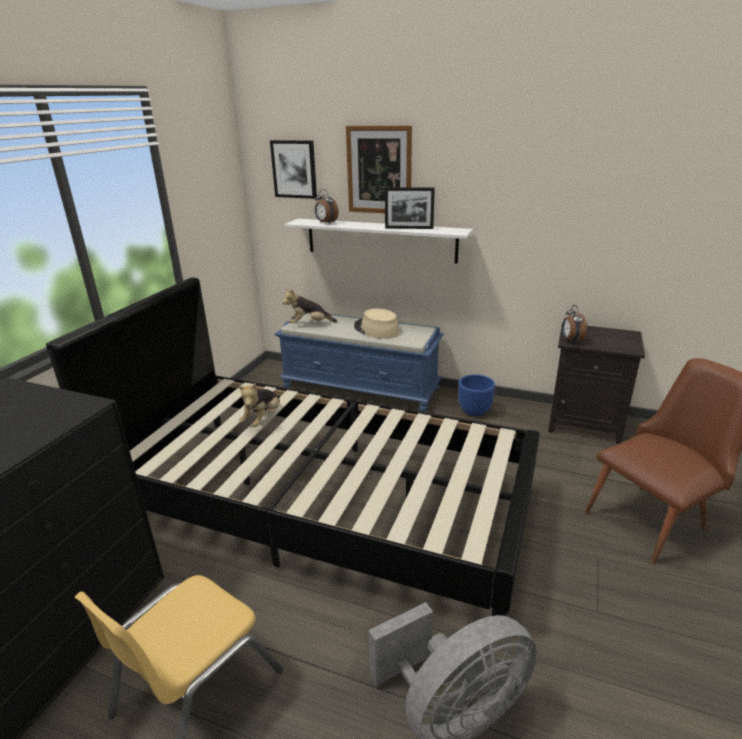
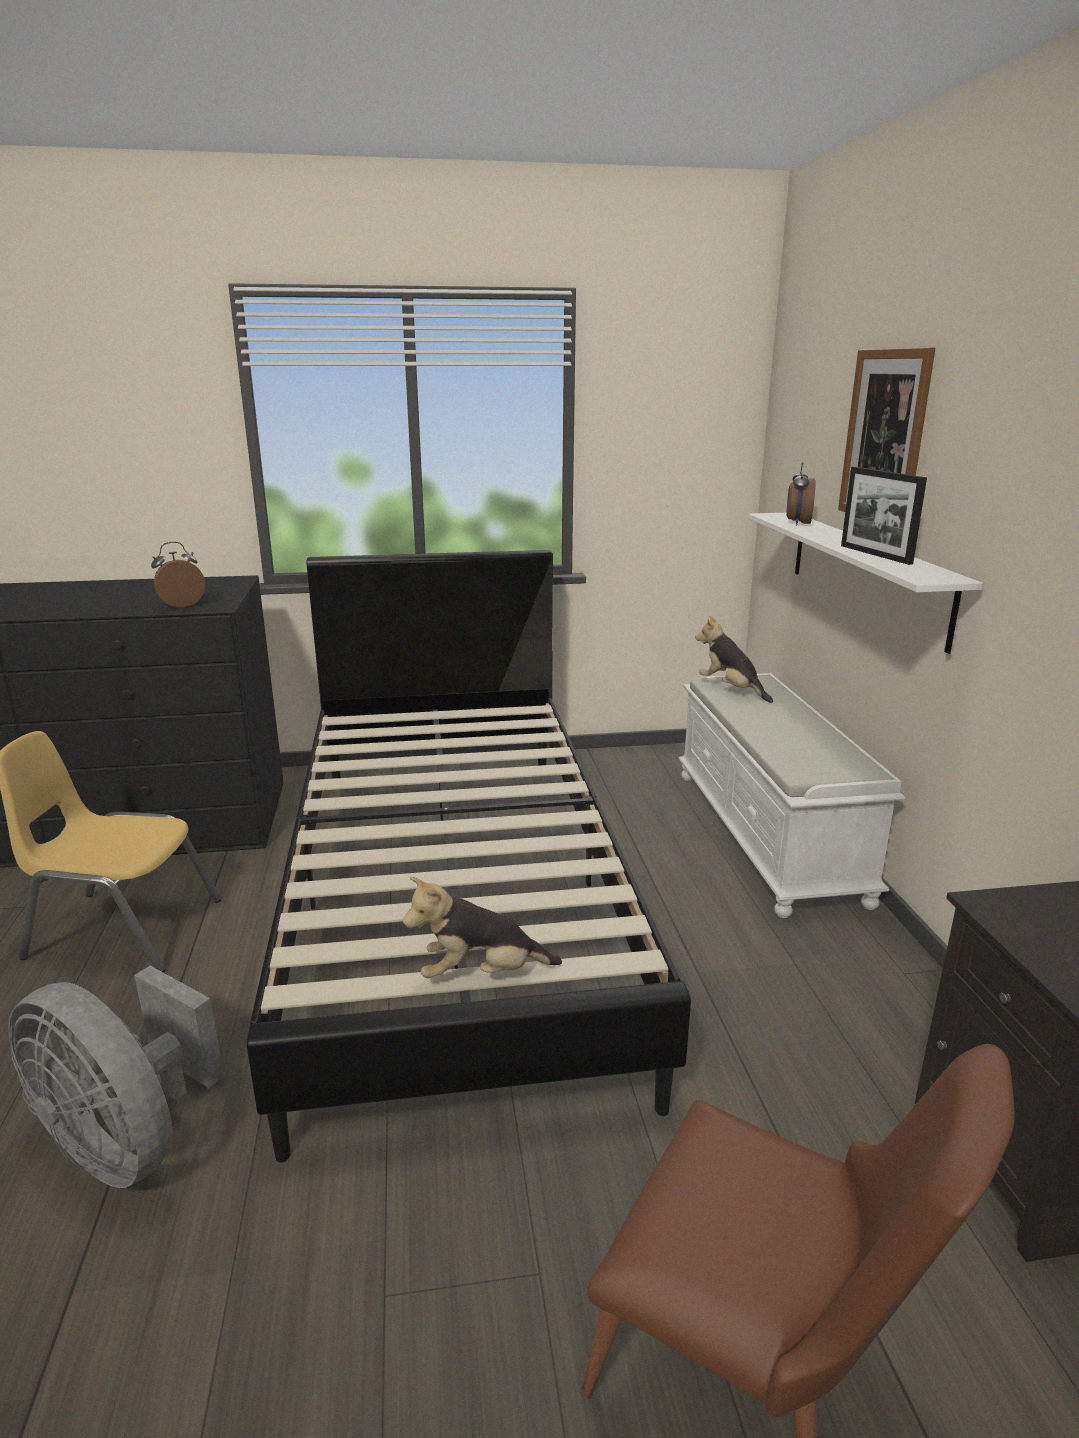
camera: 60 degrees right, 5 degrees down
plush toy [238,383,280,427] -> plush toy moved to [402,877,562,978]
picture [270,140,317,199] -> none
blue bench [274,313,444,412] -> white bench [679,673,905,918]
beige hat [354,308,400,339] -> none
blue planter [458,374,495,416] -> none
alarm clock [562,305,587,344] -> alarm clock moved to [151,542,205,608]

